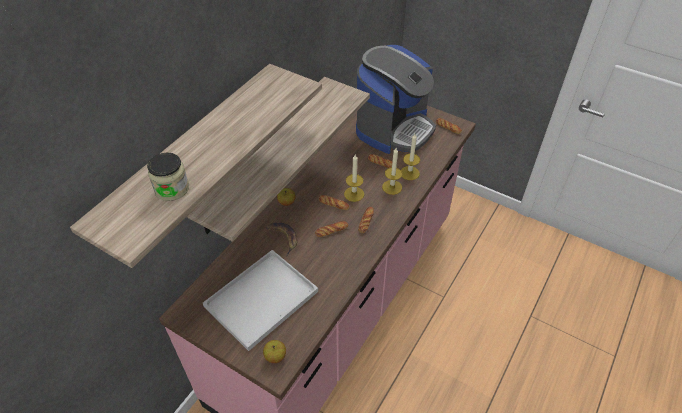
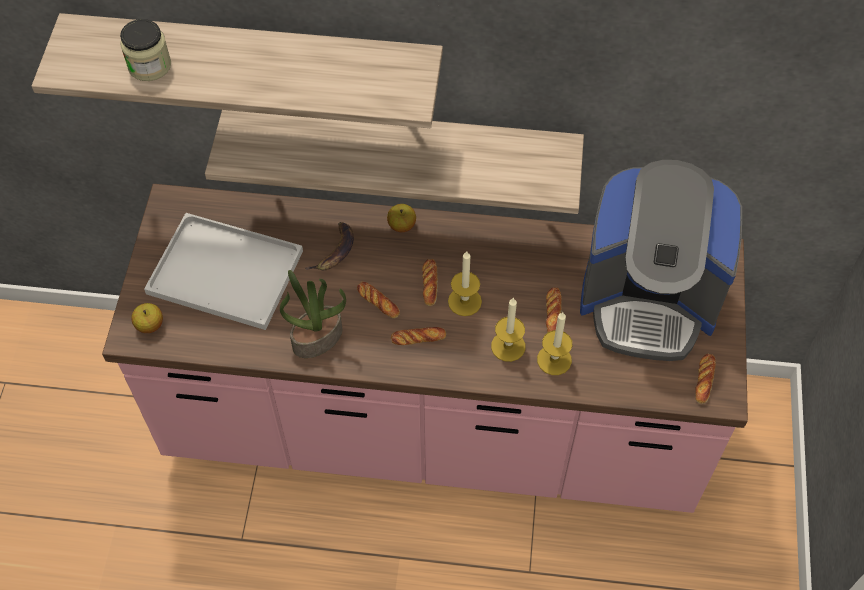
camera: 65 degrees right, 10 degrees up
none -> potted plant [280,270,346,358]

